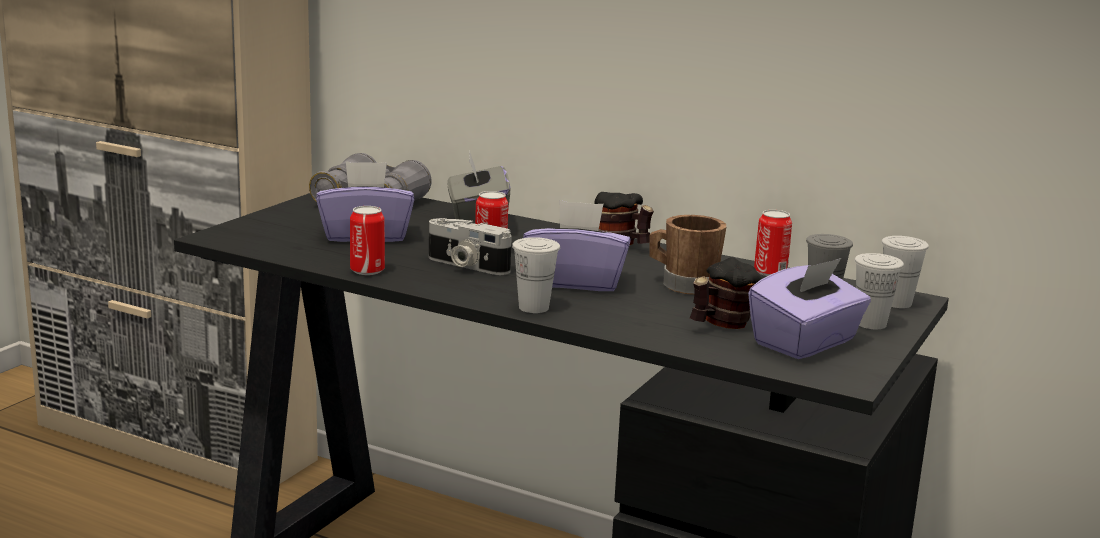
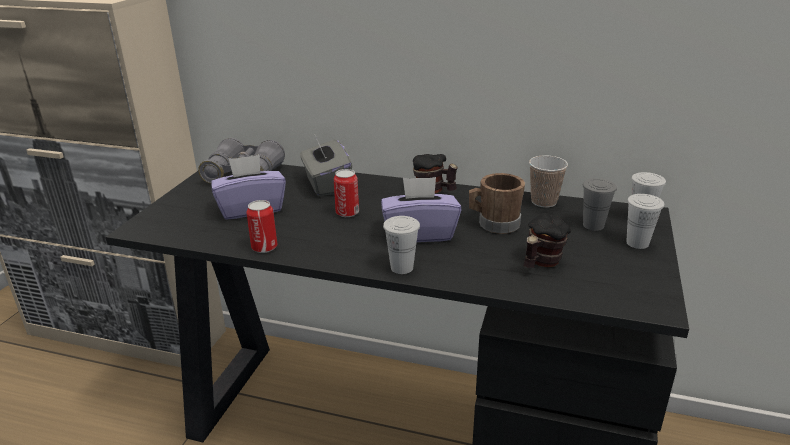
camera: 10 degrees left, 10 degrees up
camera [429,218,512,275] -> none
purple tissue box [748,258,871,359] -> none
can [754,210,792,276] -> cup [529,155,568,208]

